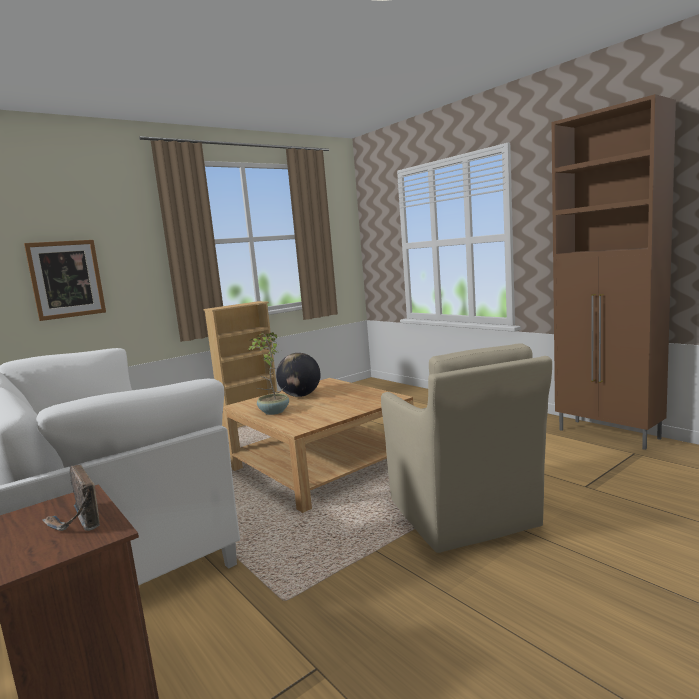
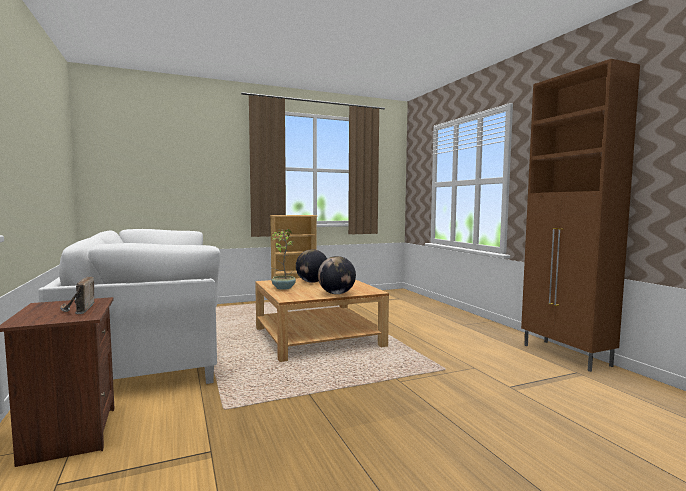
camera: 15 degrees right, 5 degrees down
picture [24,240,106,321] -> none
beige armchair [381,343,552,553] -> none
none -> globe [318,256,356,294]

